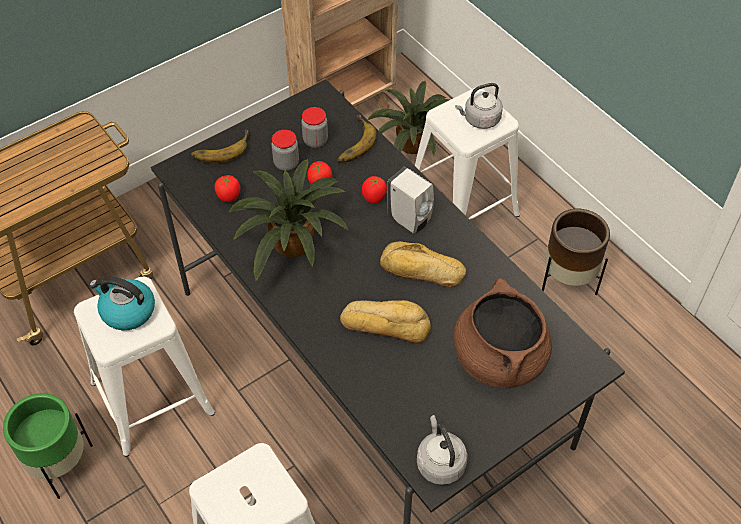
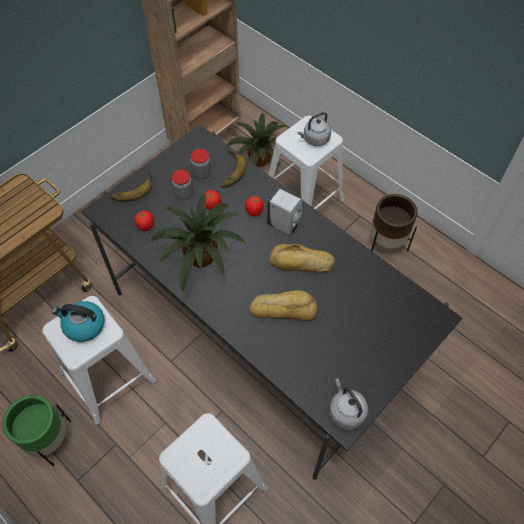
camera: 10 degrees left, 5 degrees up
brown cooking pot [453,278,552,388] -> none

